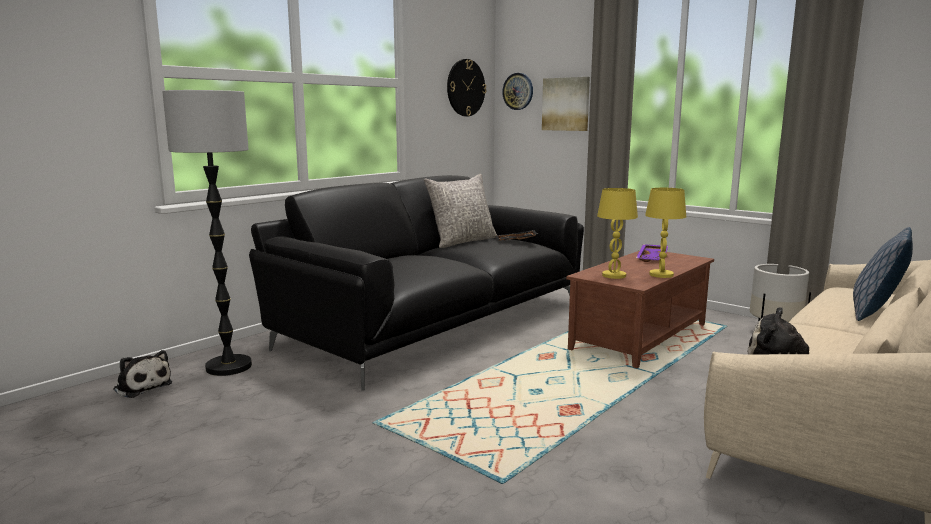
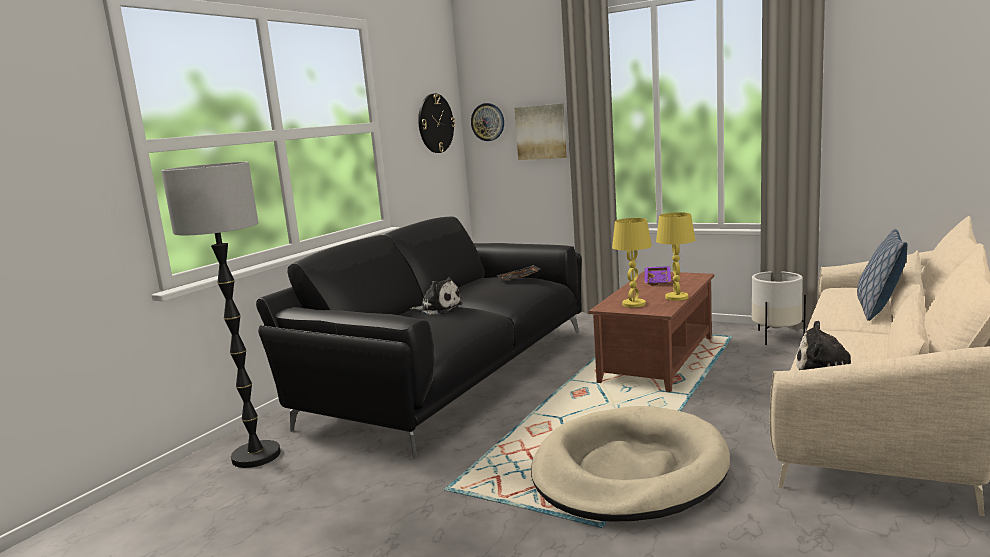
camera: 10 degrees left, 0 degrees up
plush toy [113,350,172,398] -> plush toy moved to [410,277,462,315]
grey pillow [424,174,497,248] -> none
none -> beige dog bed [531,406,730,522]

